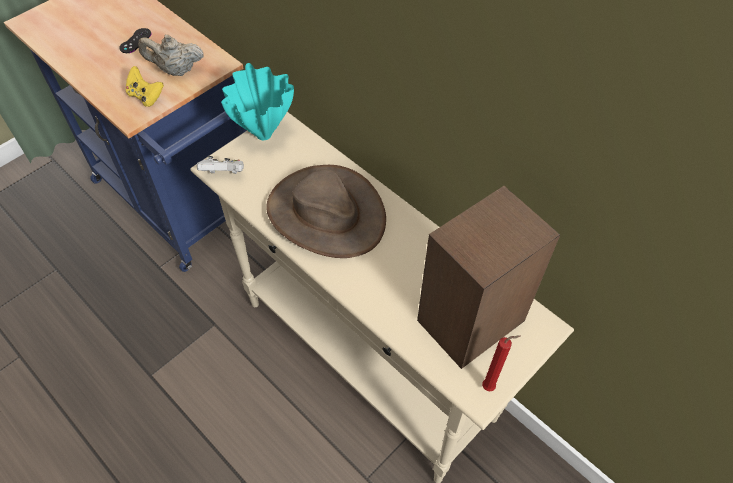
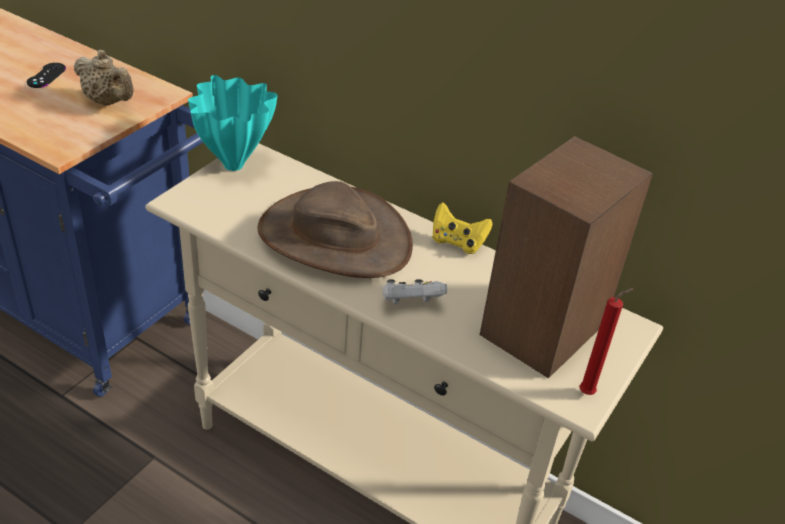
camera: 15 degrees left, 15 degrees down
yellow game controller [126,66,164,107] -> yellow game controller moved to [432,202,493,254]
beige teapot [138,35,204,76] -> beige teapot turned 135 degrees counterclockwise [74,50,134,105]
white game controller [197,156,244,174] -> white game controller moved to [382,279,447,304]

